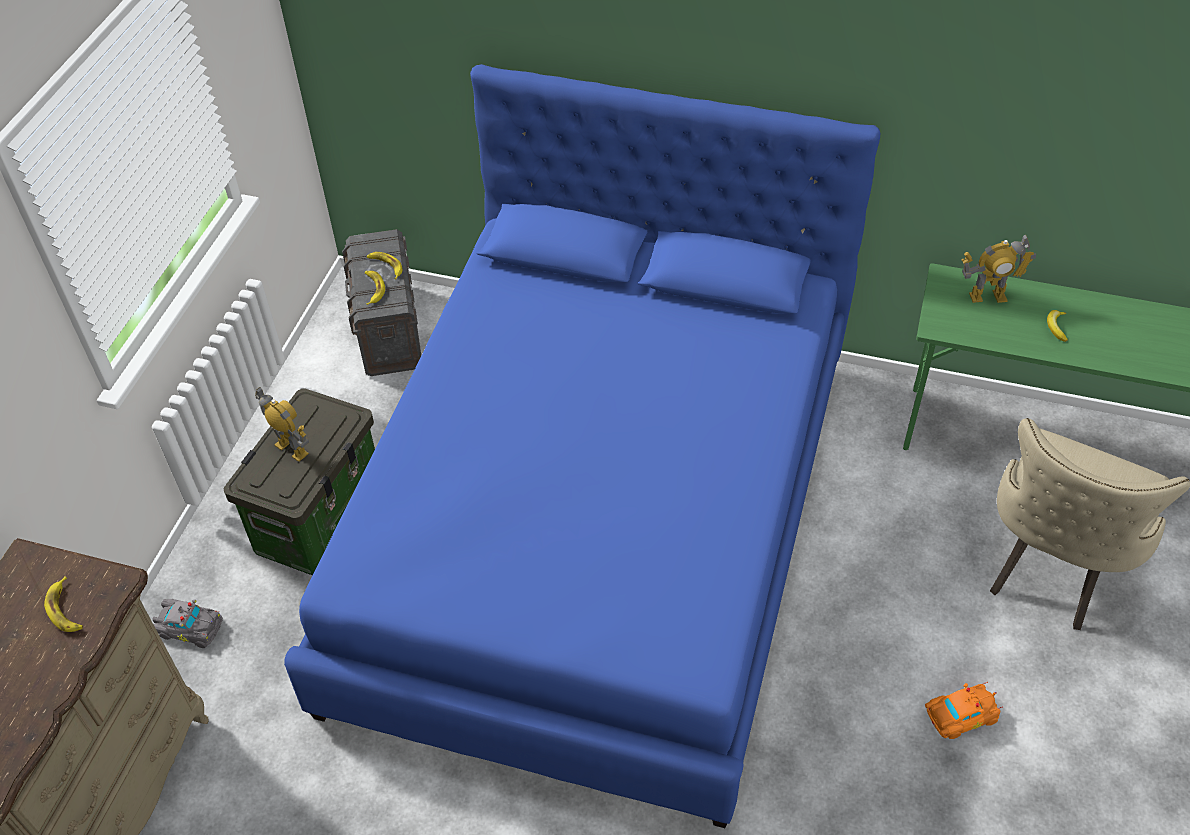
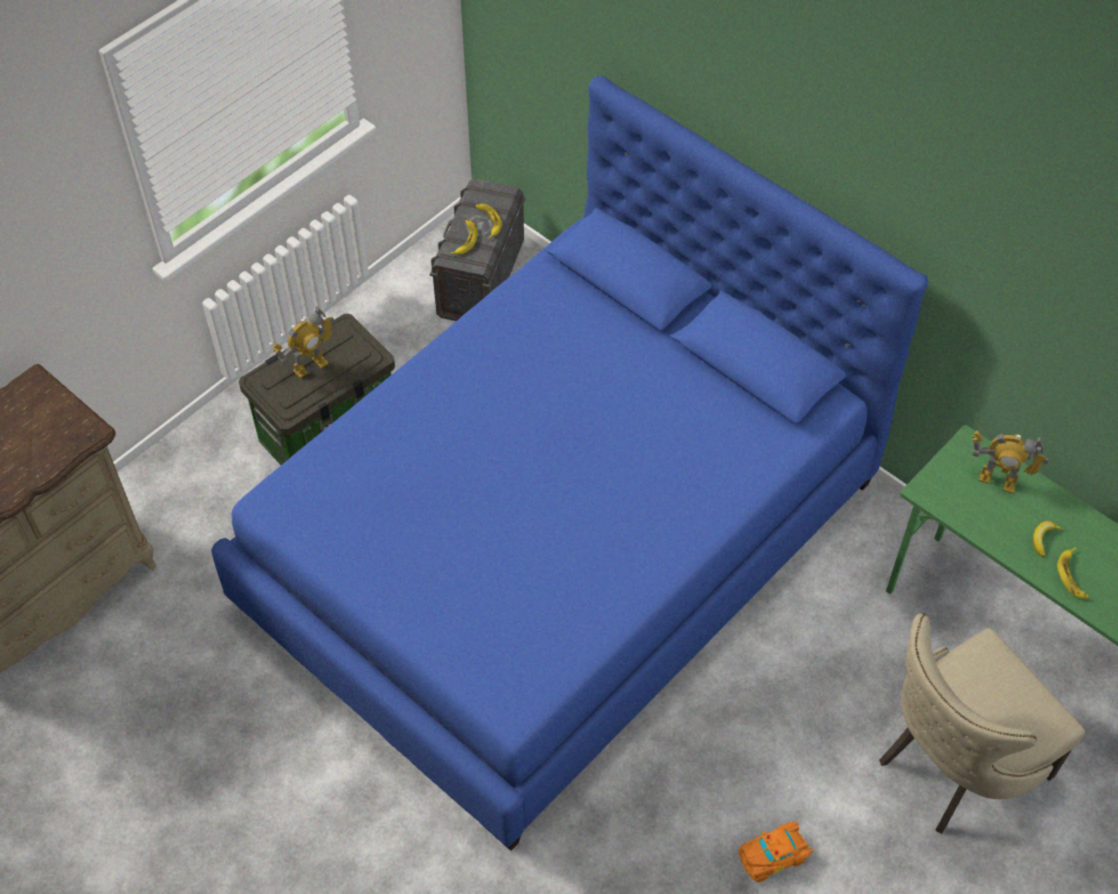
camera: 25 degrees right, 5 degrees up
banana [44,576,83,632] -> banana moved to [1057,547,1089,599]
grey toy car [152,599,223,648] -> none
toy robot [255,387,309,462] -> toy robot turned 75 degrees clockwise [273,307,335,378]
orange toy car [925,682,1003,739] -> orange toy car turned 150 degrees clockwise [738,821,813,882]

